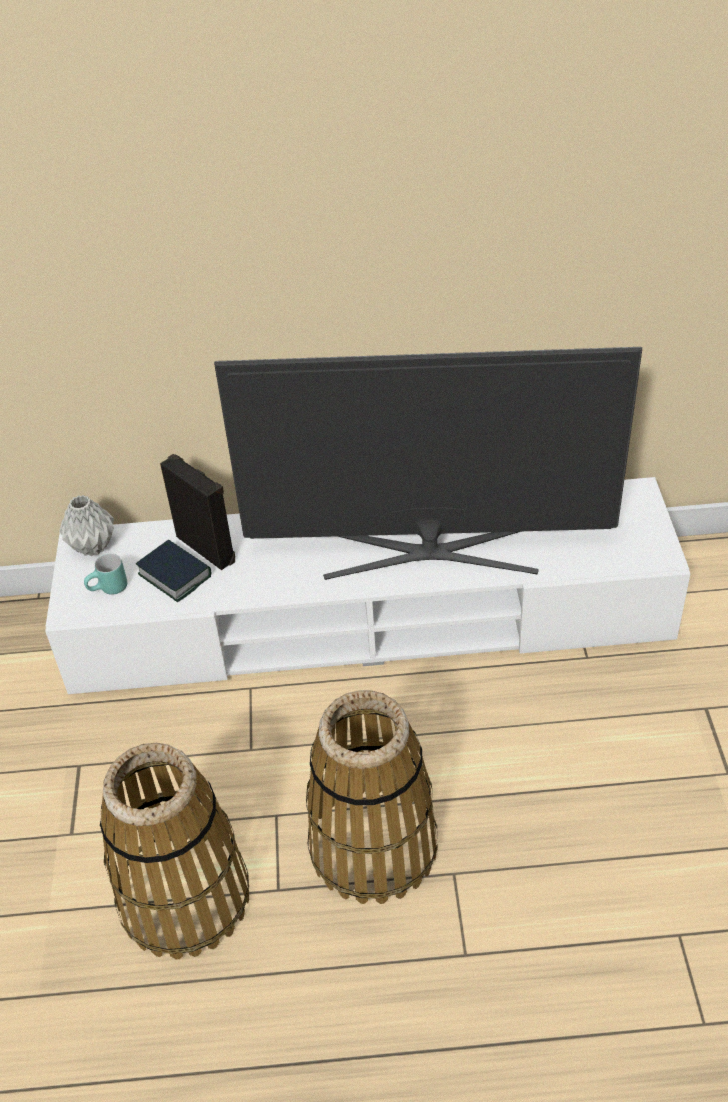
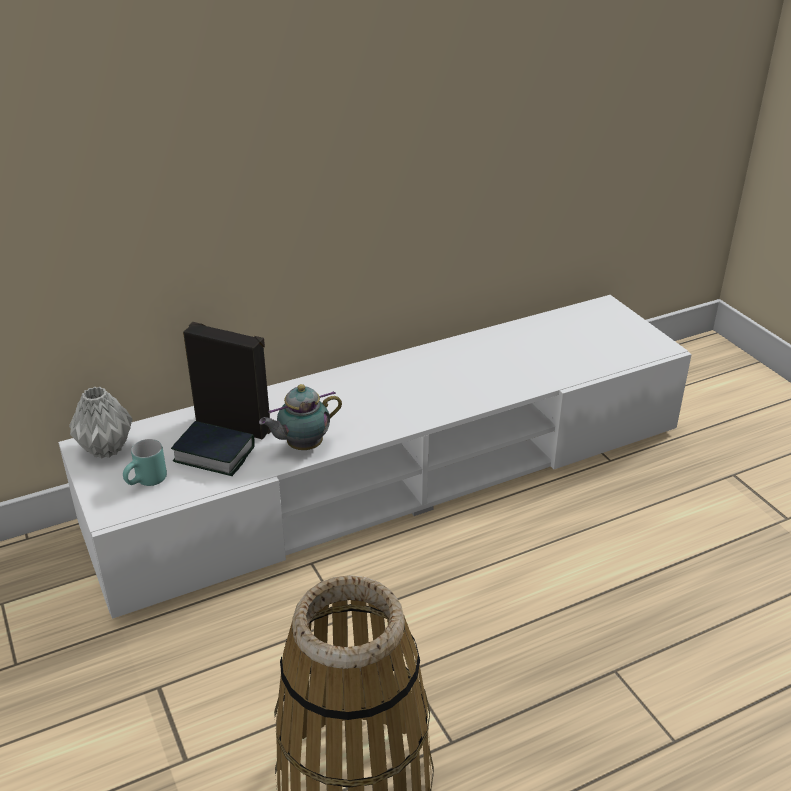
camera: 25 degrees left, 10 degrees down
television [214,347,642,580] -> none
basket [306,690,438,904] -> none
none -> teapot [259,384,342,450]

